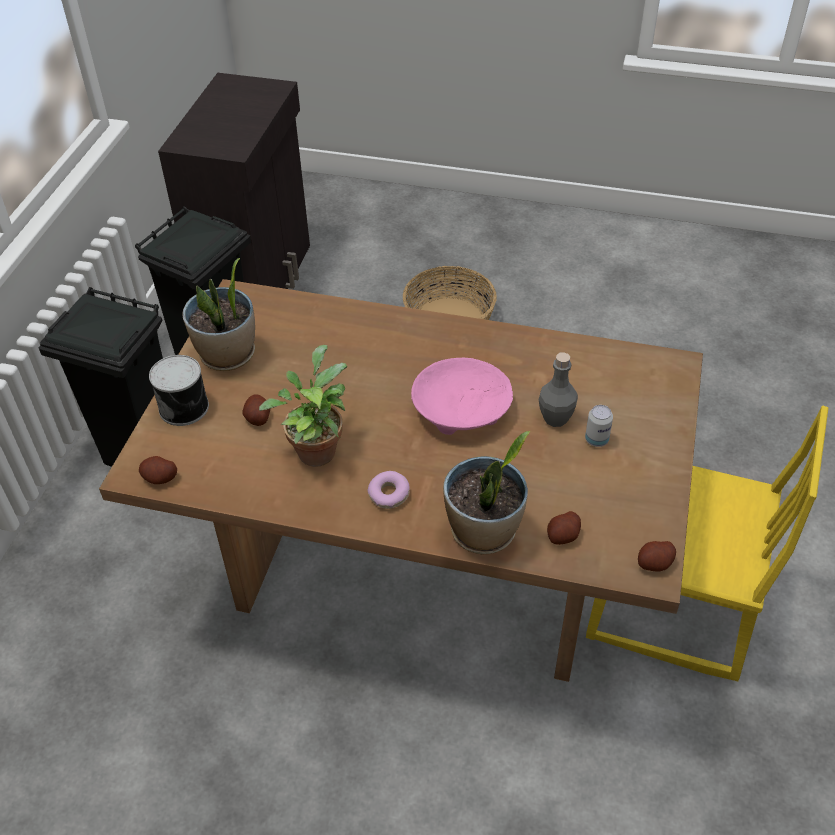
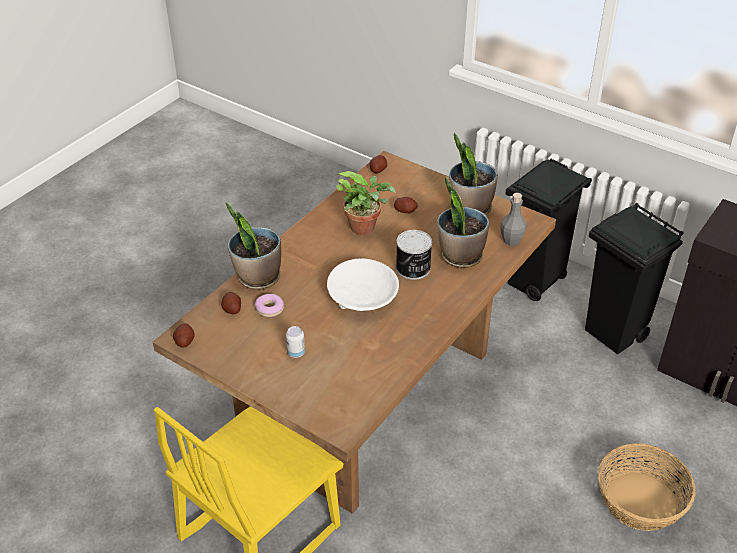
camera: 110 degrees right, 5 degrees down
can [149,355,209,426] -> can moved to [396,230,432,280]
donut [368,471,410,509] -> donut moved to [255,294,284,317]
pink bowl [411,358,513,435] -> white bowl [327,259,399,311]
grey bottle [539,352,578,427] -> grey bottle moved to [500,193,527,246]
none -> potted plant [437,176,489,268]

